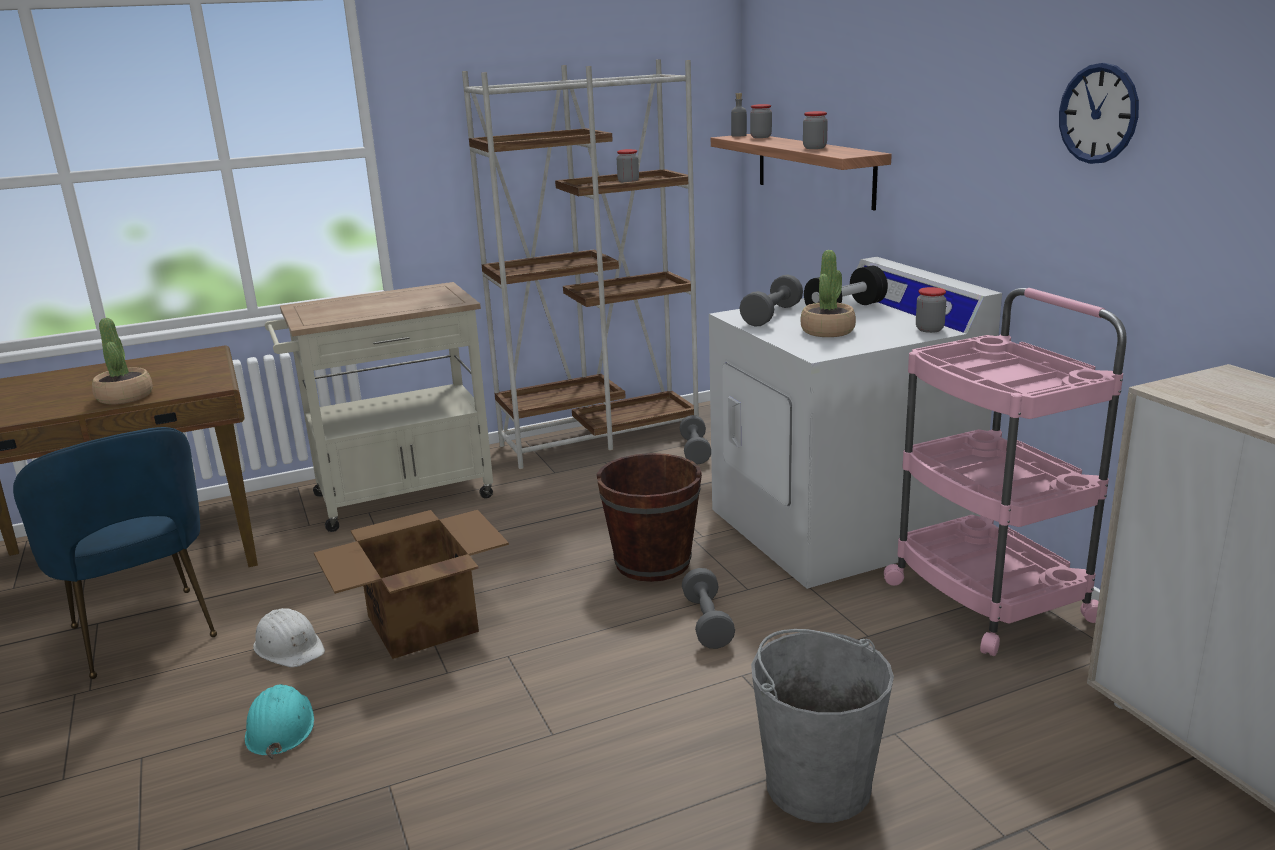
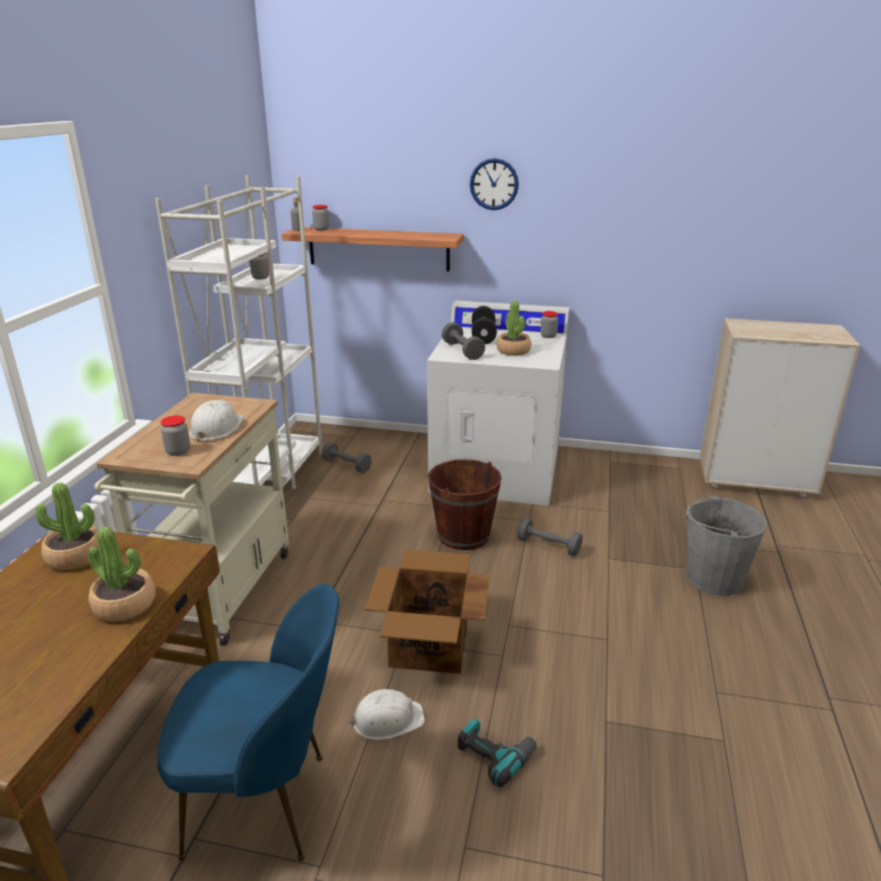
camera: 55 degrees left, 5 degrees up
turquoise hard hat [245,684,314,759] -> power drill [458,718,537,787]
brown bookcase [462,59,699,469] -> white bookcase [155,175,322,489]
jar [803,111,828,149] -> jar moved to [160,415,190,456]
pink cart [884,288,1126,656] -> none
wall clock [1059,63,1139,164] -> wall clock moved to [470,158,519,210]
none -> potted plant [35,482,100,570]
none -> white hard hat [189,400,244,443]

